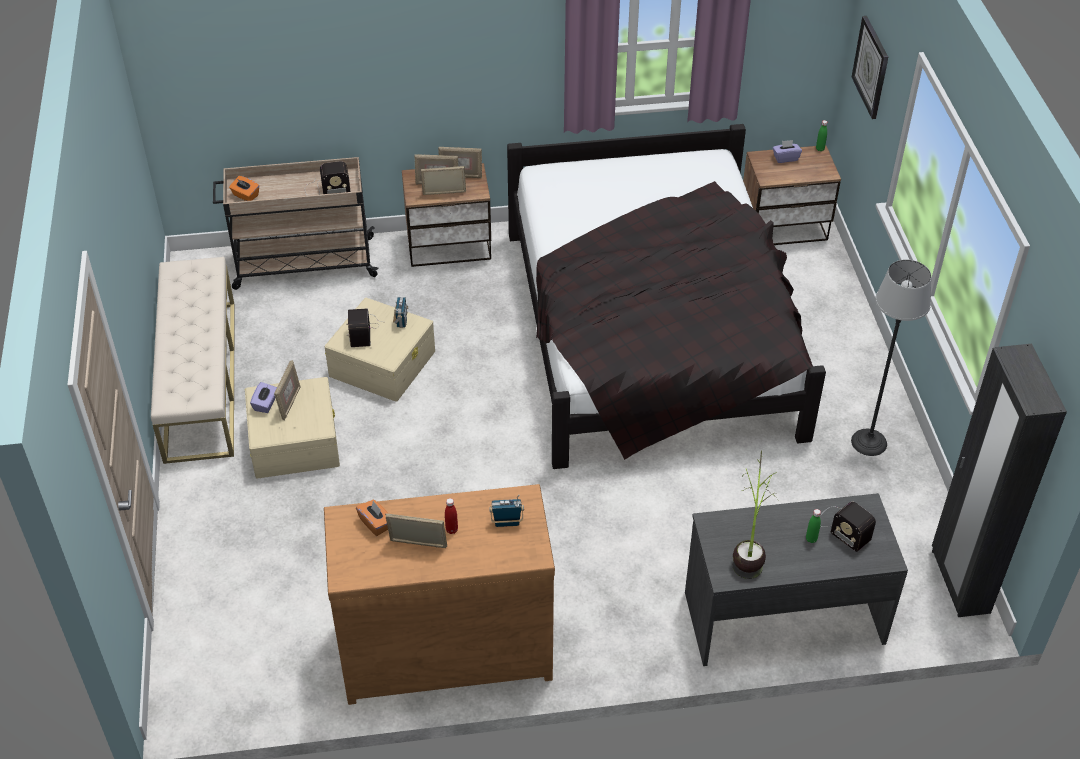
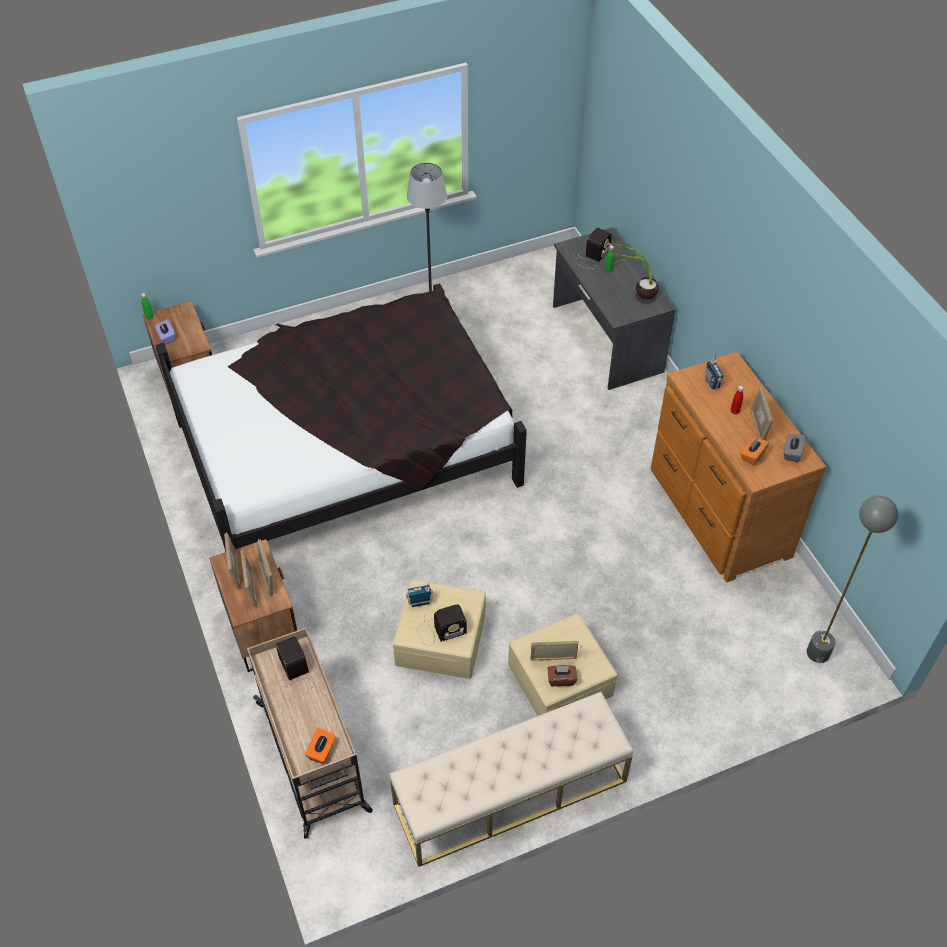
camera: 105 degrees left, 5 degrees up
purple tissue box [250,382,277,413] -> brown tissue box [548,665,578,686]
wall clock [852,16,888,119] -> none
black wardrobe [932,344,1067,617] -> none
none -> grey tissue box [784,434,806,462]
none -> grey floor lamp [807,496,898,663]

